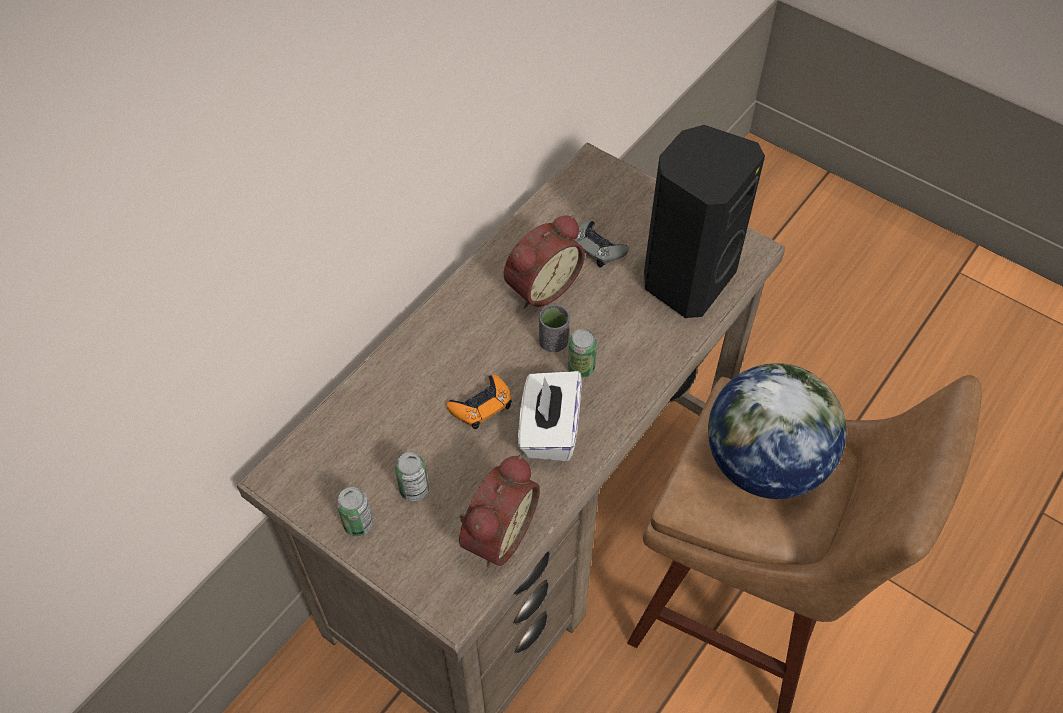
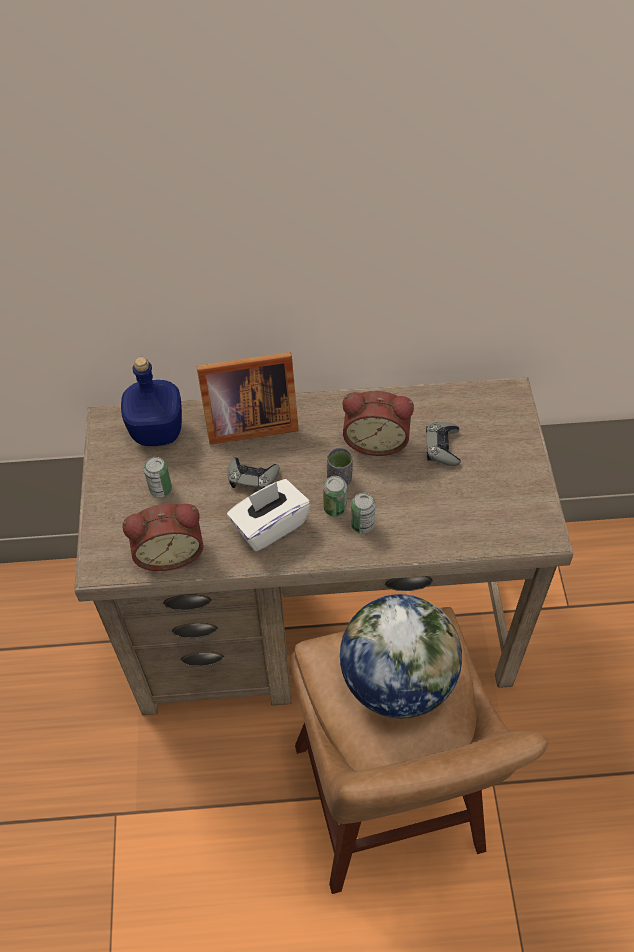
camera: 50 degrees right, 0 degrees up
can [337,487,373,536] -> can moved to [351,493,376,534]
orange game controller [447,375,512,429] -> grey game controller [228,458,280,489]
black speaker [644,125,765,318] -> none
none -> blue bottle [121,357,182,446]
none -> picture frame [197,352,299,445]

